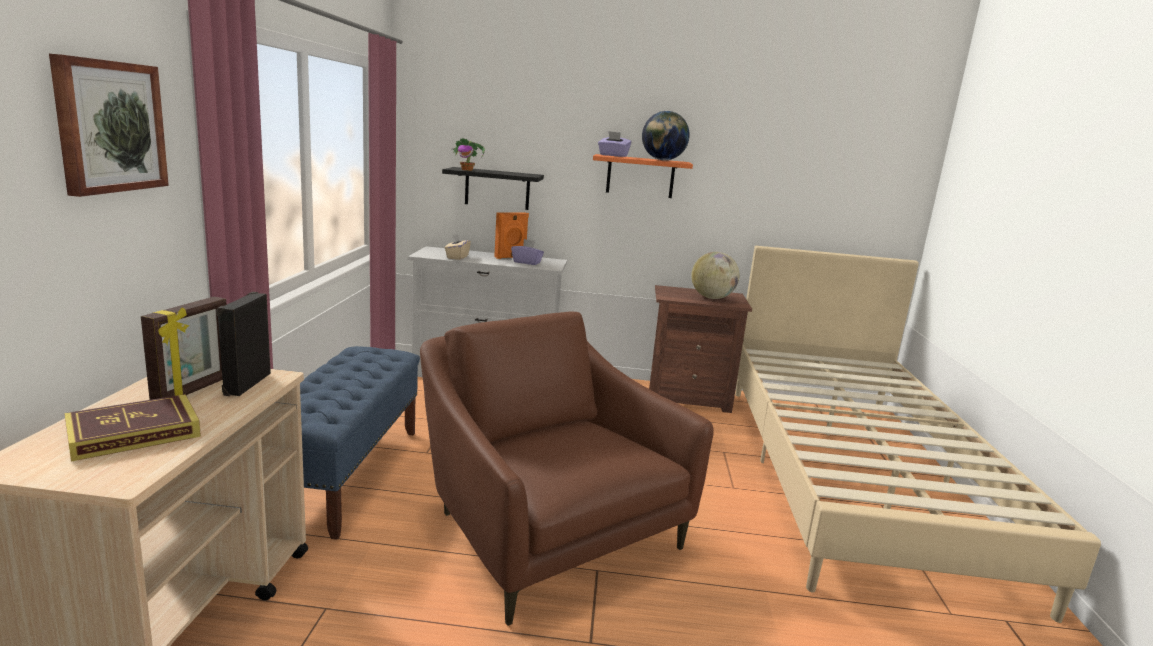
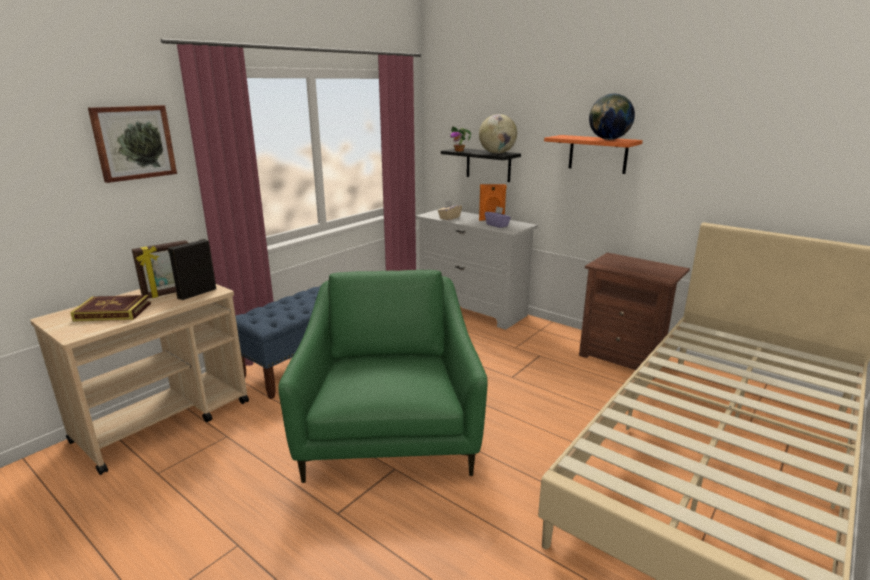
camera: 35 degrees right, 5 degrees up
brown armchair [420,312,714,626] -> green armchair [278,270,487,483]
purple tissue box [598,131,632,157] -> none
globe [691,252,740,299] -> globe moved to [479,114,517,154]

